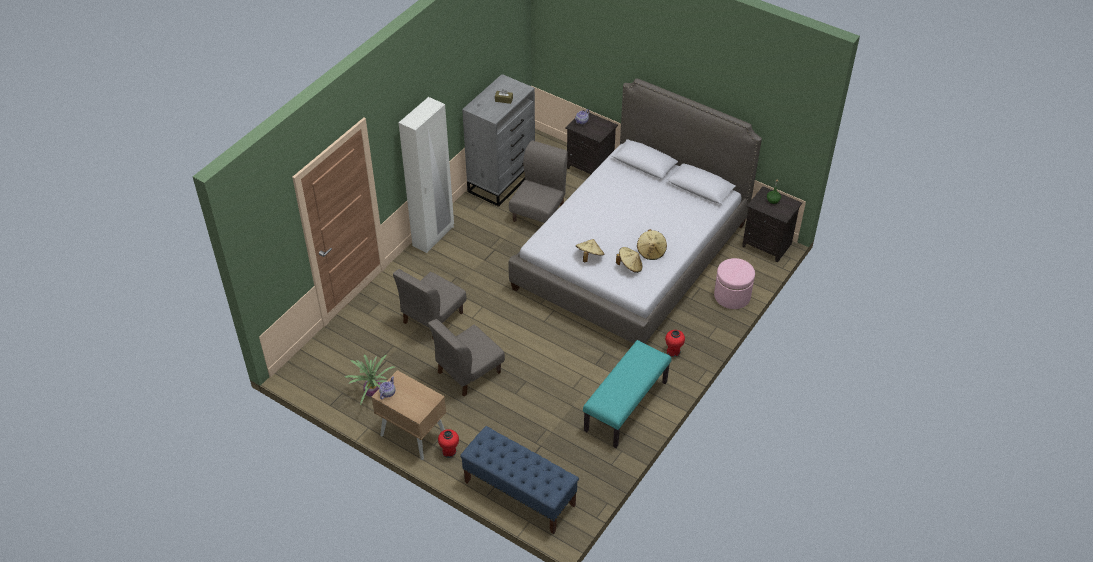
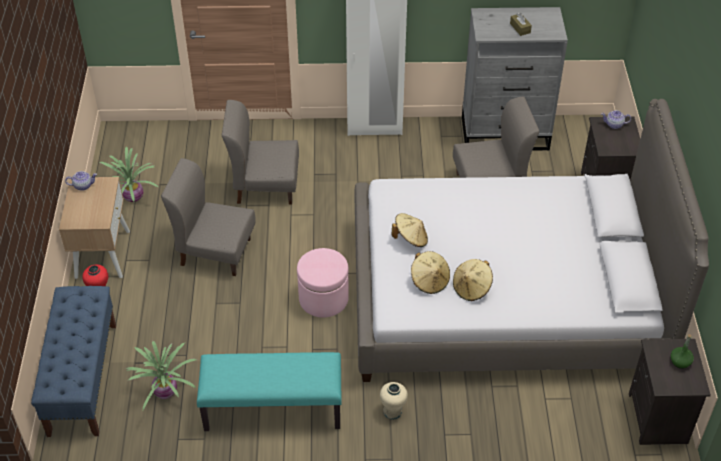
camera: 55 degrees right, 0 degrees up
red vase [665,330,685,357] -> beige vase [380,382,408,420]
pink ottoman [714,258,755,309] -> pink ottoman moved to [297,248,349,318]
none -> potted plant [126,341,197,410]

